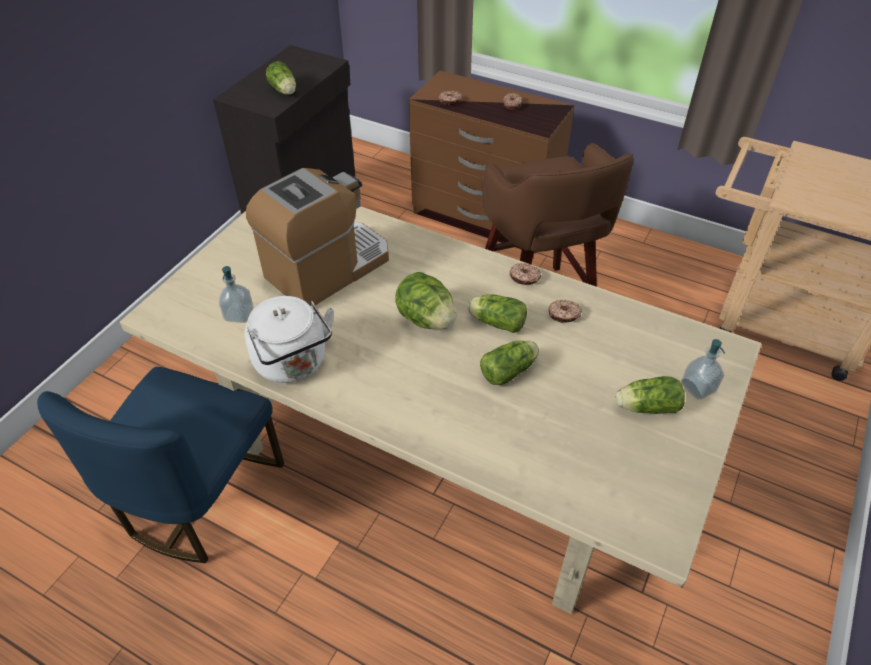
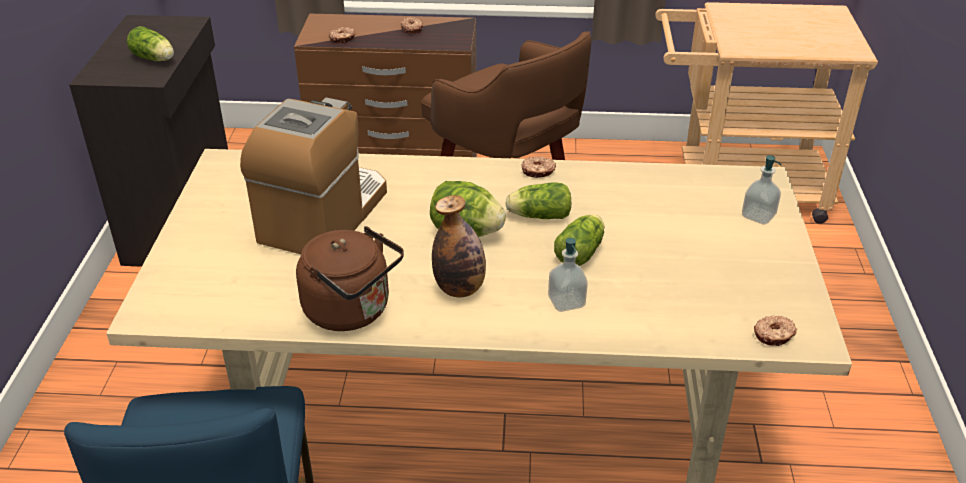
camera: 25 degrees left, 10 degrees down
soap dispenser [219,266,253,323] -> soap dispenser moved to [548,238,588,312]
white kettle [244,296,334,383] -> brown kettle [296,226,404,331]
donut [549,300,582,323] -> donut moved to [754,315,797,346]
lettuce [616,376,685,414] -> none
none -> bottle [432,195,486,297]

